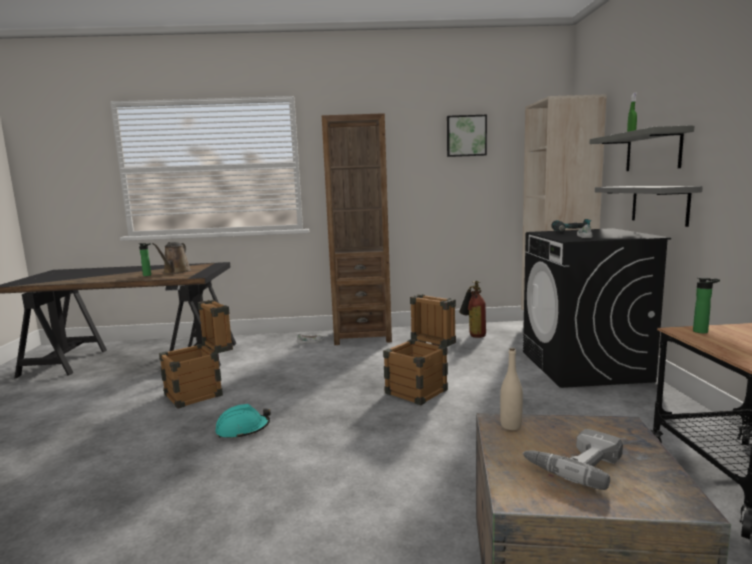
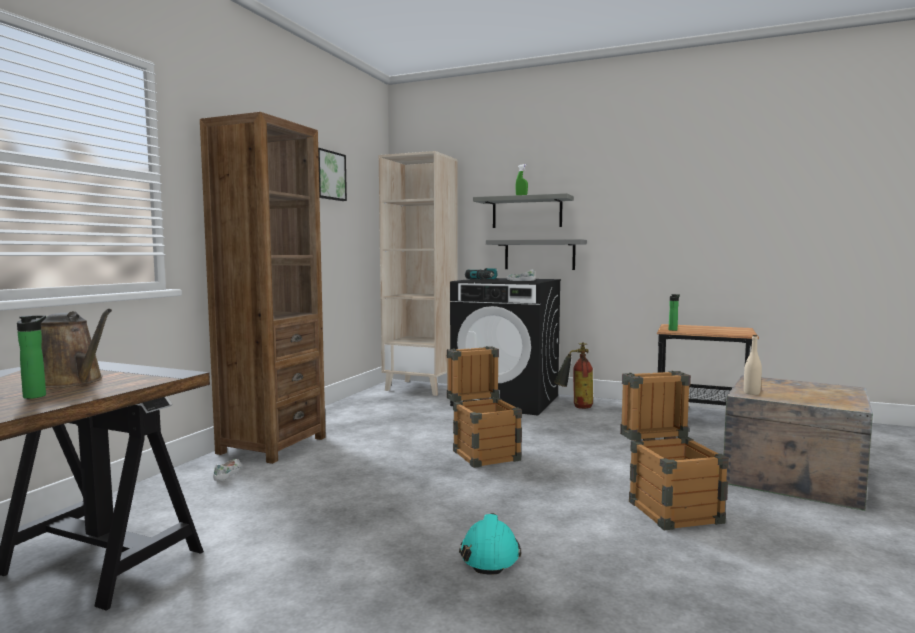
camera: 65 degrees left, 5 degrees down
crate [159,300,233,409] -> crate moved to [620,371,729,530]
fire extinguisher [459,281,486,338] -> fire extinguisher moved to [554,342,593,409]
power drill [523,429,623,490] -> none

